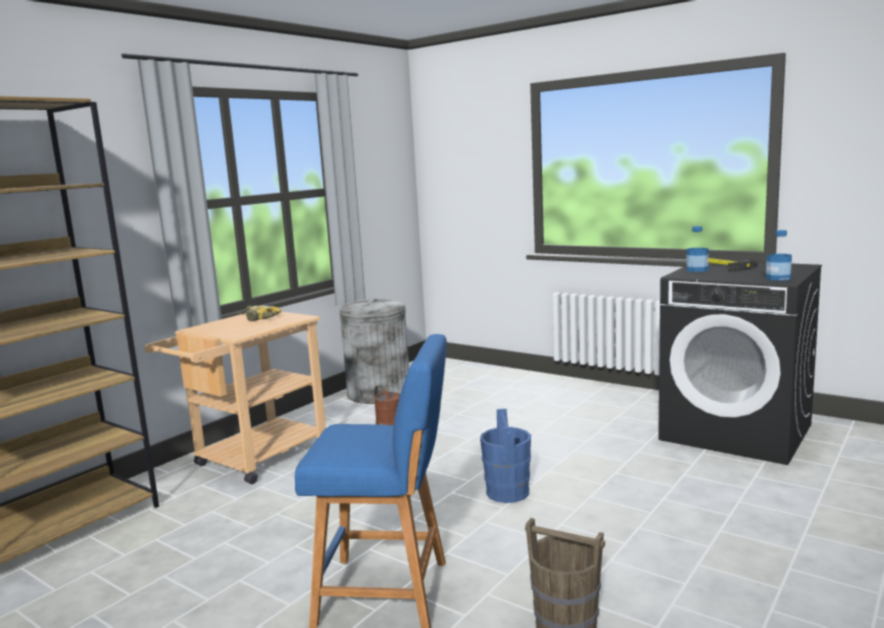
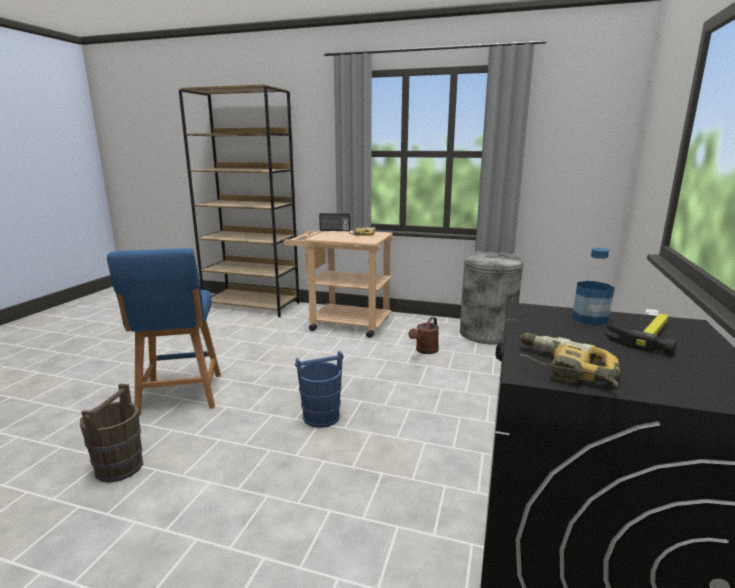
camera: 70 degrees right, 5 degrees up
bottle [766,230,792,281] -> power drill [519,333,620,388]
none -> radio [319,213,350,231]

